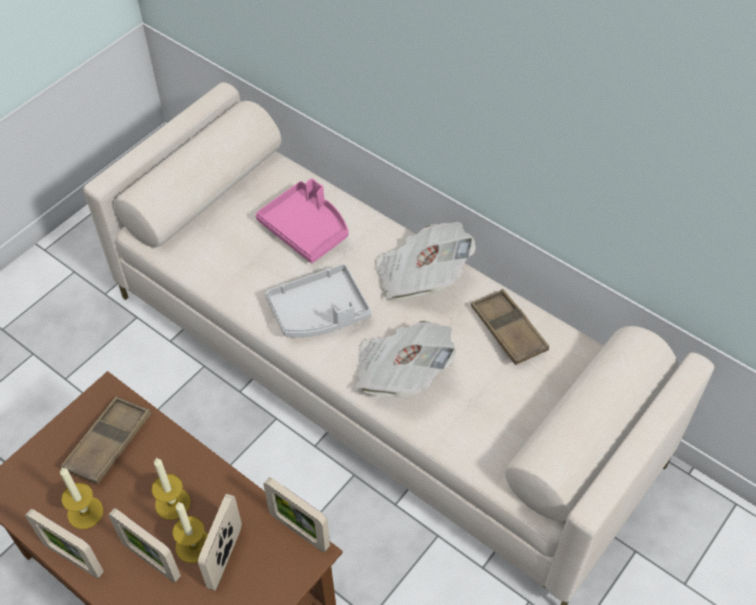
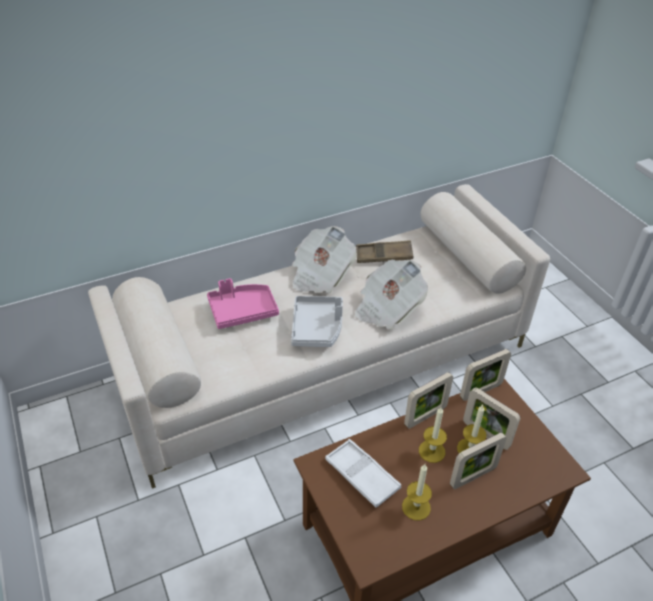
camera: 65 degrees left, 10 degrees down
picture frame [25,509,104,579] -> picture frame moved to [404,372,453,429]
brown tray [61,396,151,485] -> white tray [325,439,401,508]

